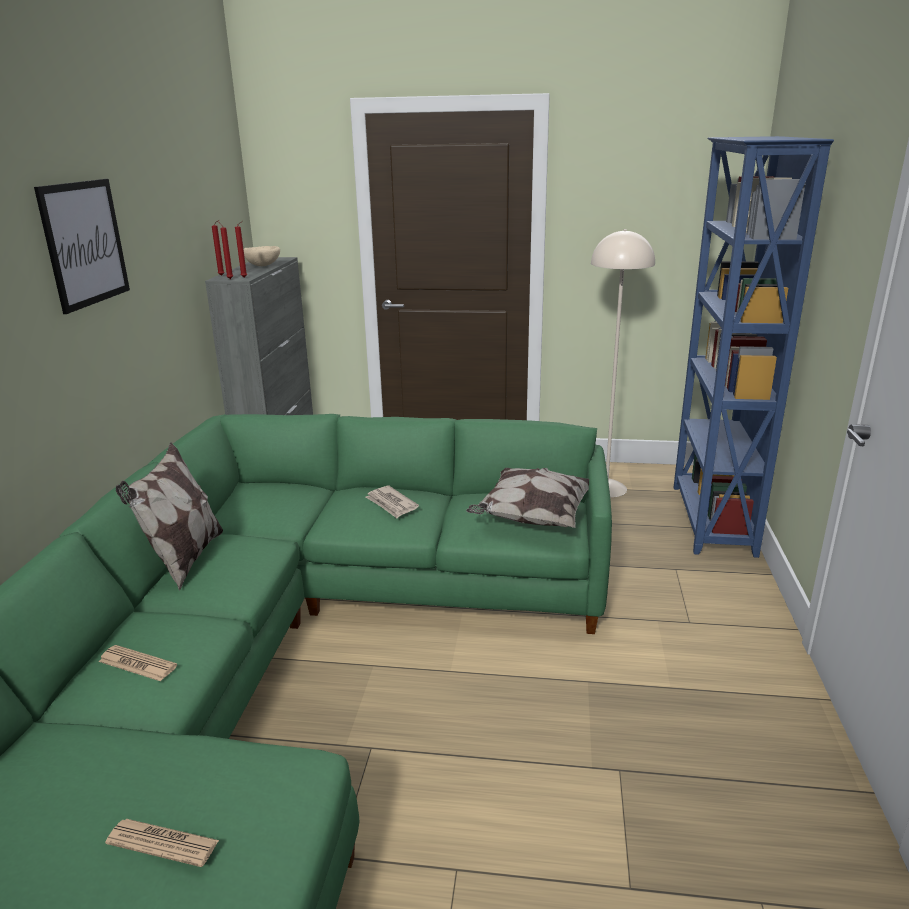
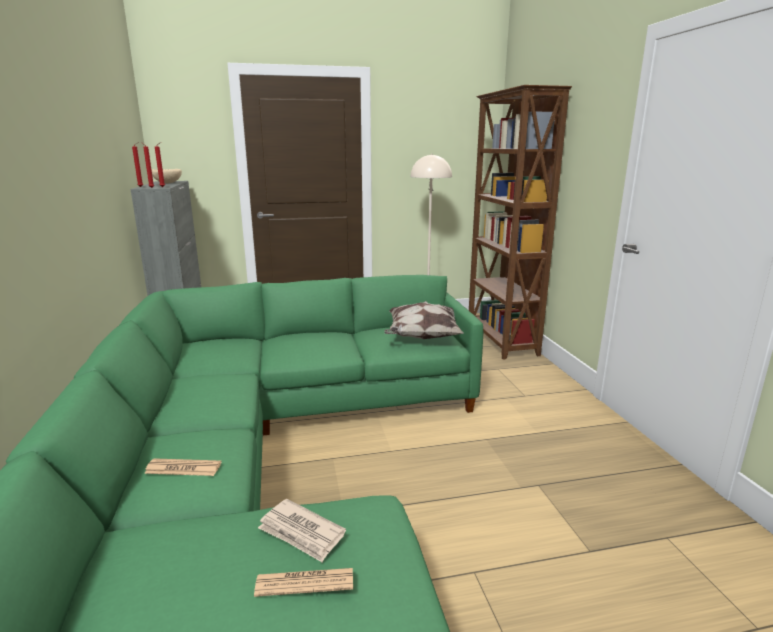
camera: 20 degrees left, 5 degrees down
picture [34,179,130,314] -> none
pillow [116,442,223,591] -> none
newspaper [366,486,419,518] -> newspaper moved to [258,499,346,562]
blue bookcase [673,136,834,558] -> brown bookcase [469,85,572,360]

